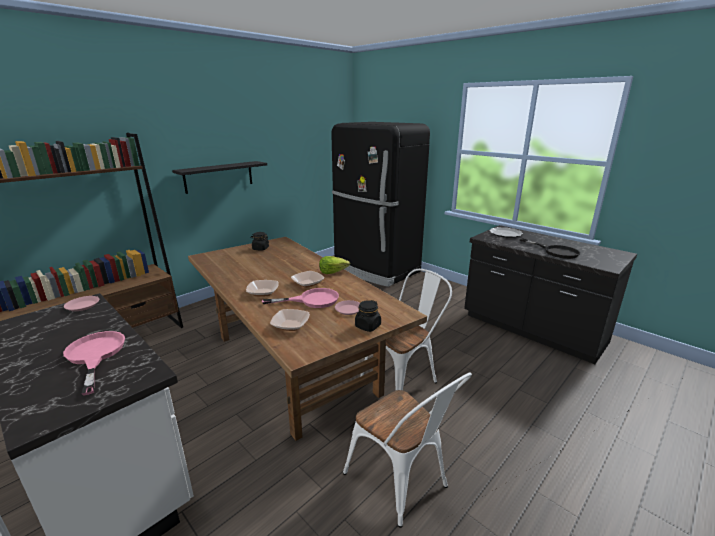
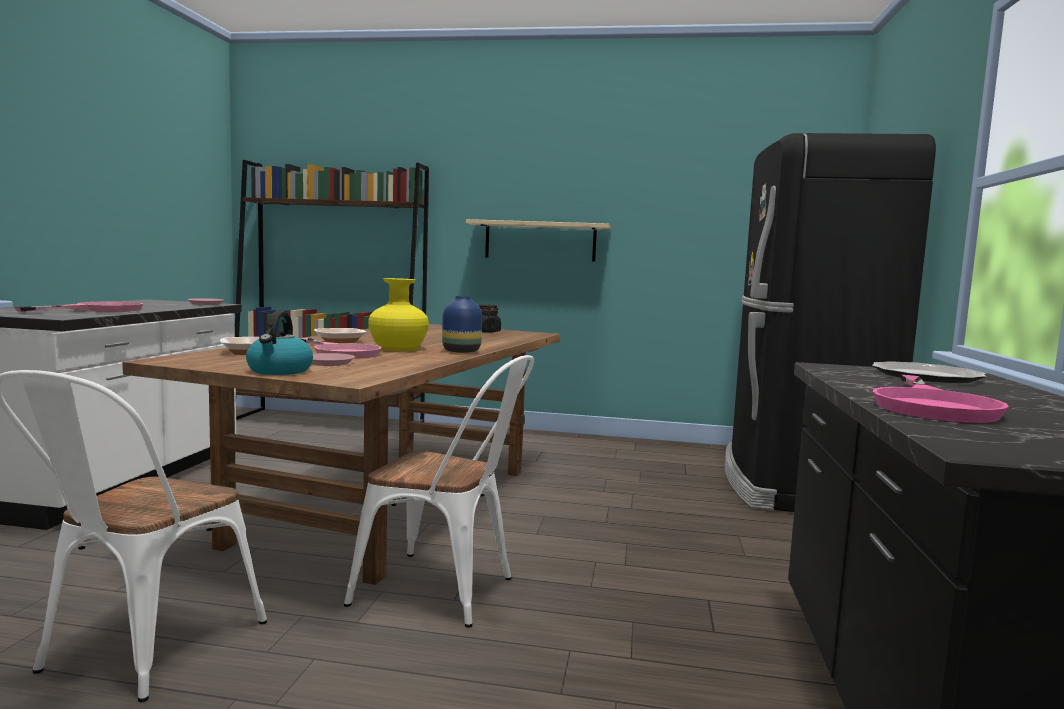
camera: 55 degrees right, 15 degrees down
black shelf [172,161,267,194] -> beige shelf [466,219,611,262]
bowl [291,271,324,288] -> yellow vase [368,278,429,351]
lettuce [319,256,350,274] -> blue vase [442,295,482,353]
black jar [355,300,381,332] -> kettle [246,311,313,375]
black frying pan [520,238,580,259] -> pink frying pan [873,375,1009,423]

